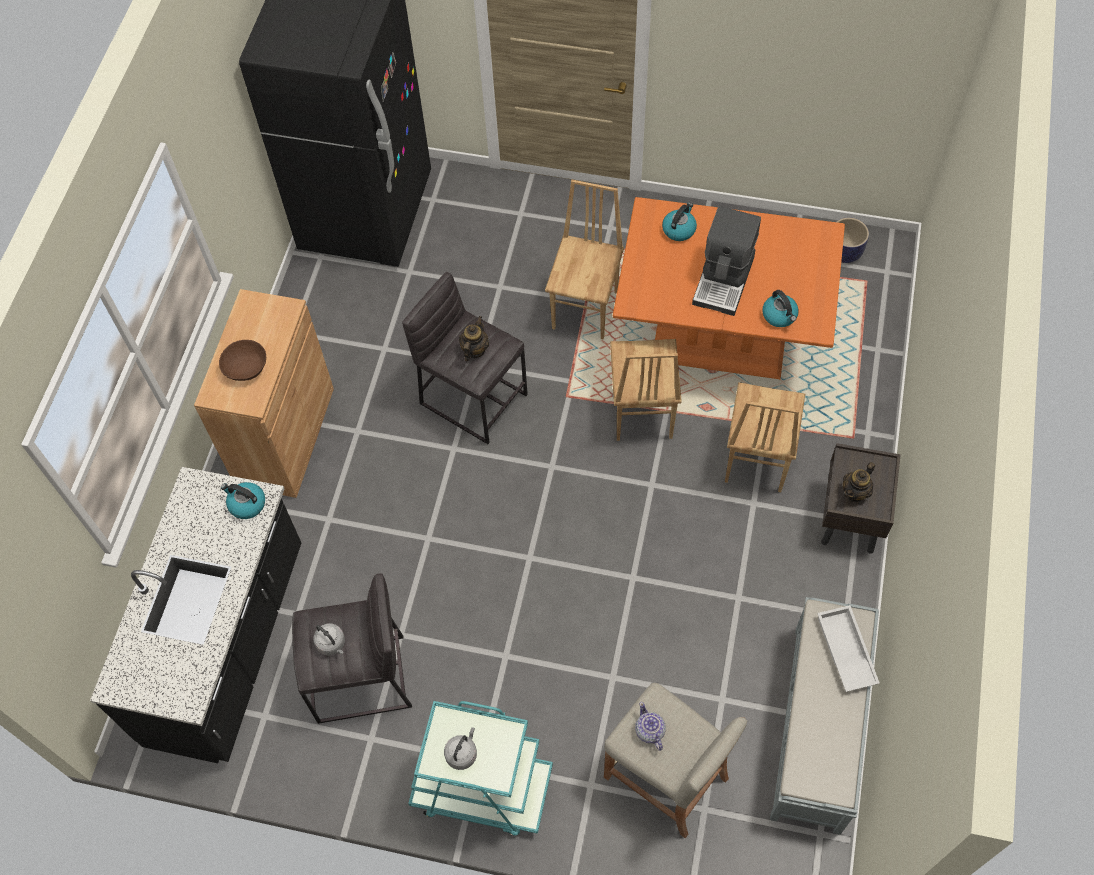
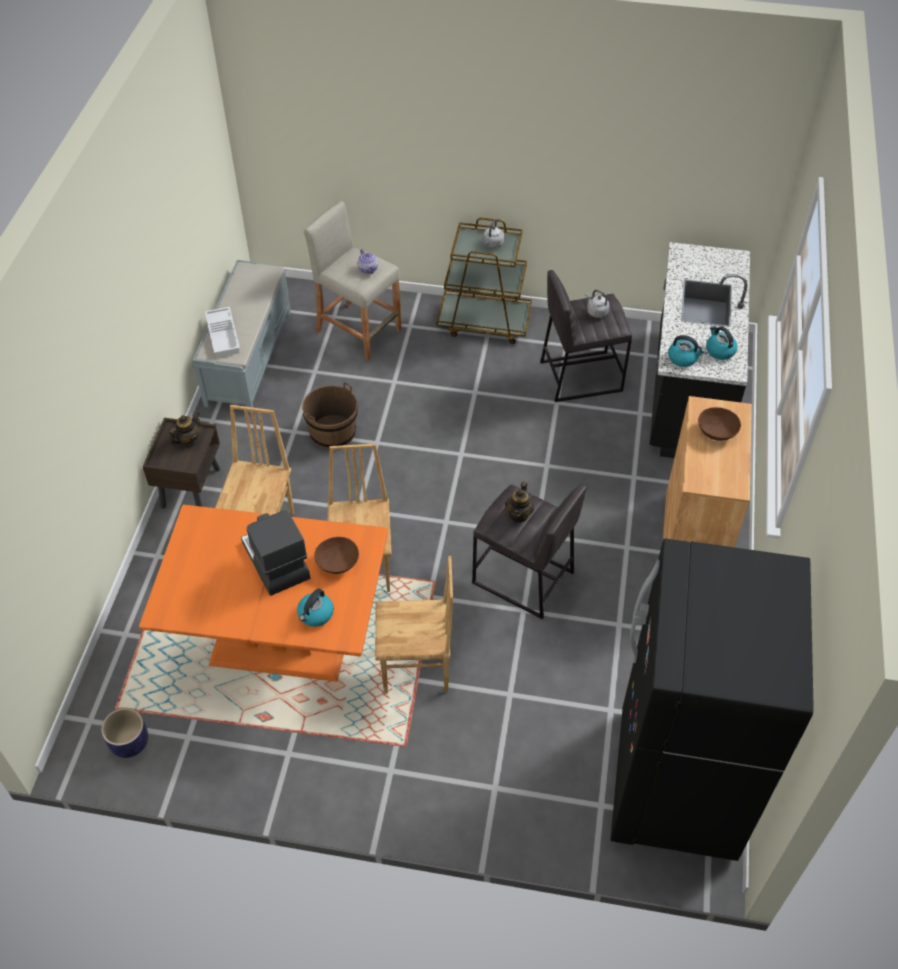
camera: 175 degrees right, 10 degrees down
turquoise cart [408,701,553,835] -> brown cart [436,218,532,344]
brown chair [545,180,624,339] -> brown chair turned 105 degrees counterclockwise [375,556,453,694]
coffee machine [692,206,761,316] -> coffee machine turned 45 degrees counterclockwise [241,510,310,596]
kettle [762,290,799,327] -> kettle moved to [706,326,738,360]
none -> brown bucket [302,382,358,449]
none -> brown bowl [314,537,359,574]

